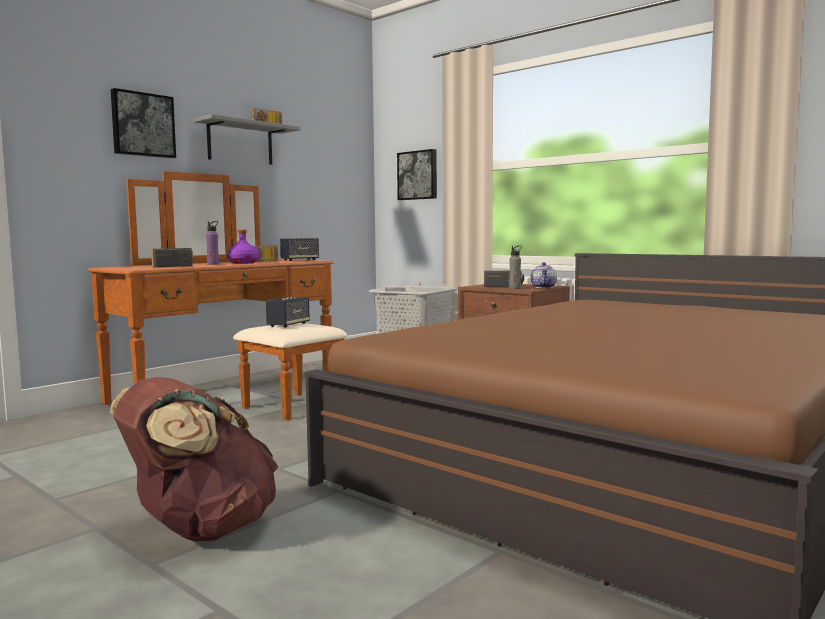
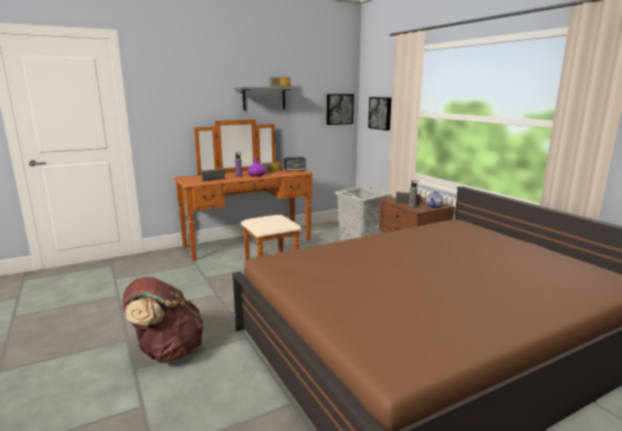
camera: 20 degrees right, 10 degrees up
picture [111,88,176,158] -> picture moved to [327,94,354,125]
speaker [266,297,310,328] -> none

